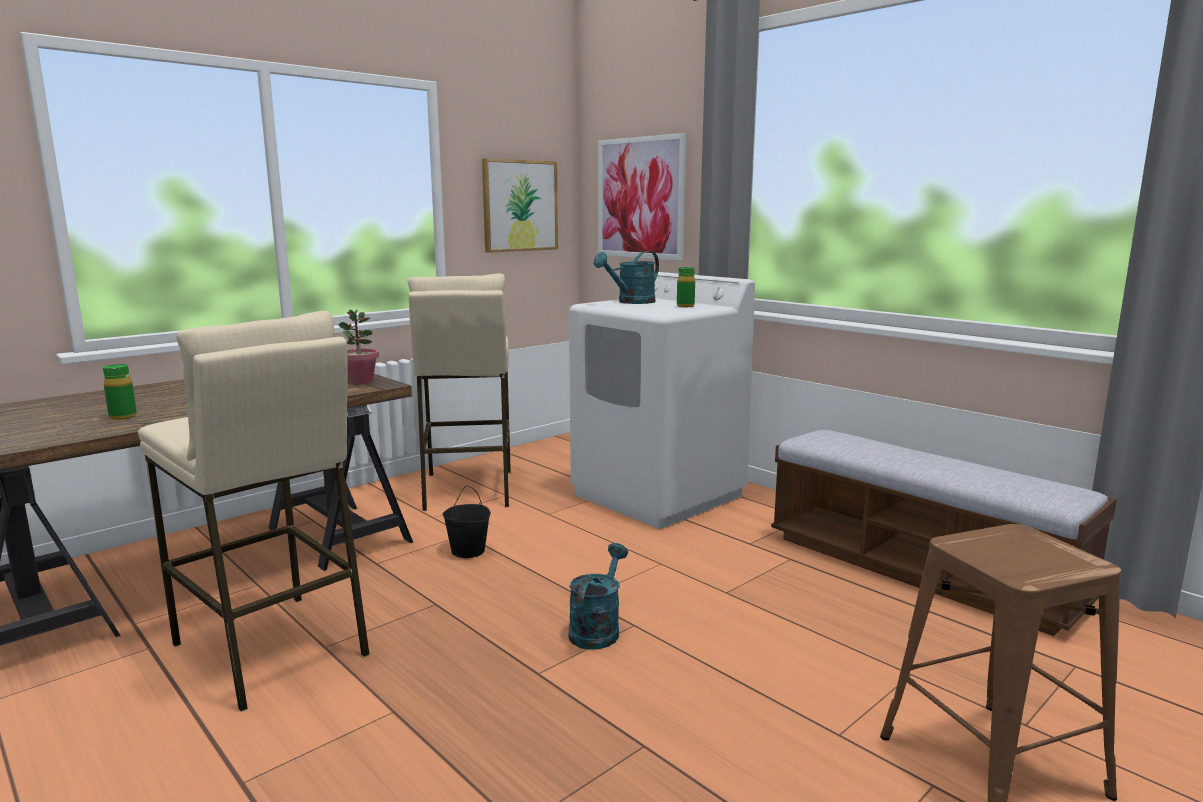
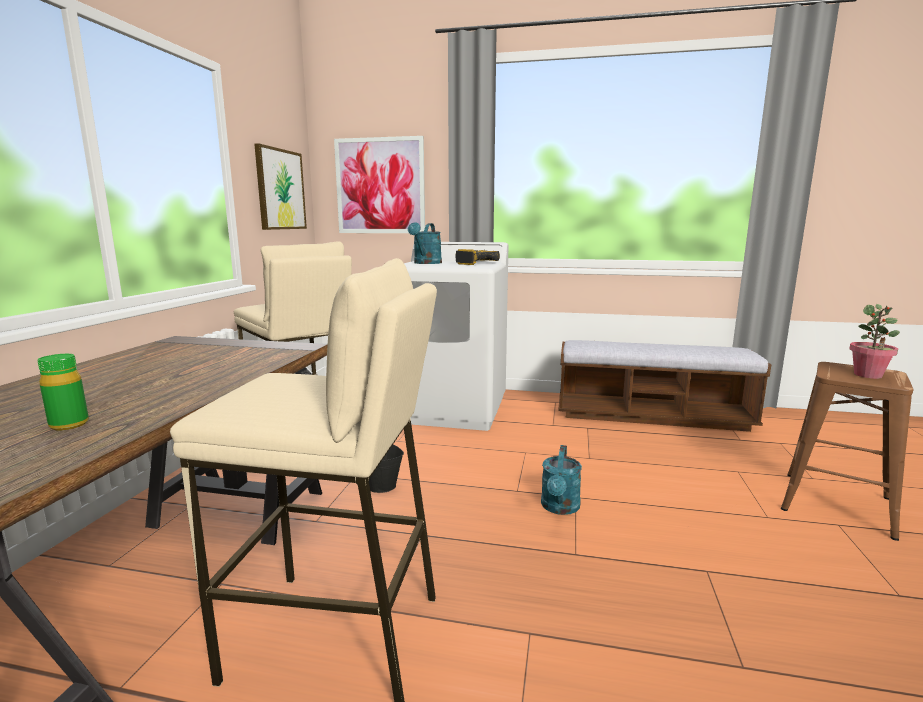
camera: 35 degrees left, 0 degrees up
potted plant [338,310,379,384] -> potted plant moved to [849,304,900,379]
turquoise watering can [569,543,628,650] -> turquoise watering can turned 150 degrees counterclockwise [541,445,582,515]
green bottle [677,267,695,307] -> power drill [455,249,500,265]

